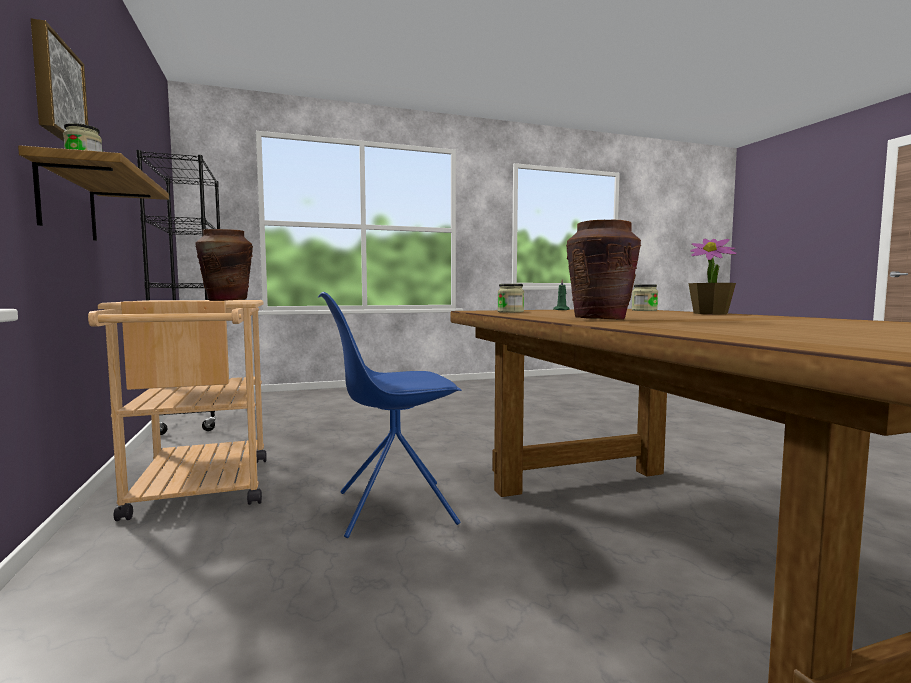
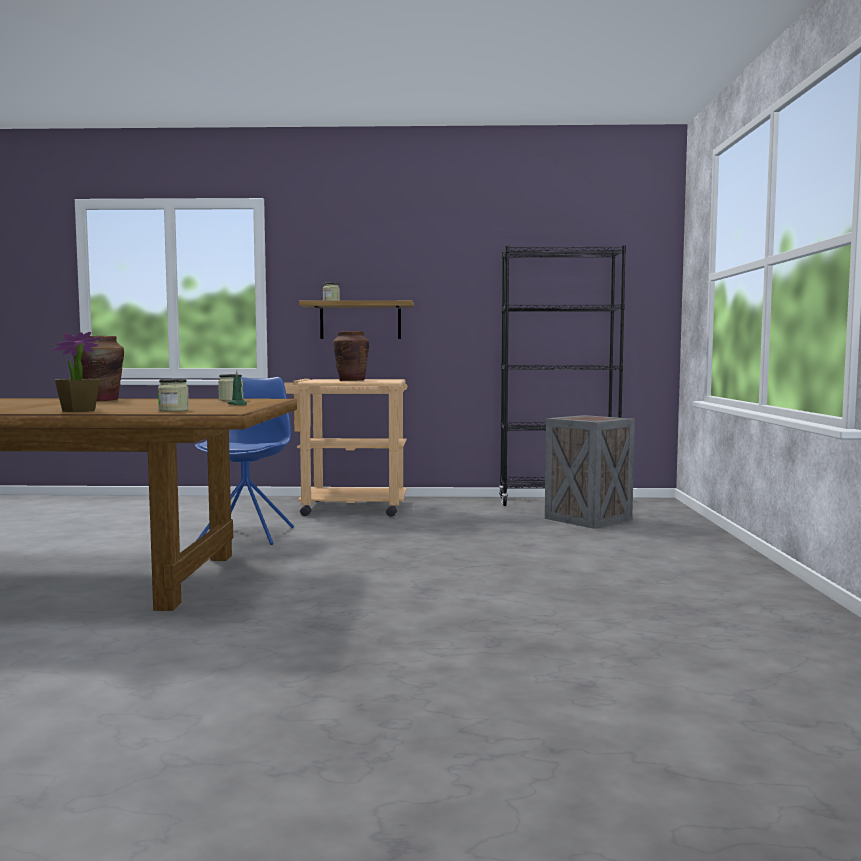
camera: 110 degrees right, 0 degrees up
picture [31,19,89,141] -> none
none -> crate [545,415,635,529]

